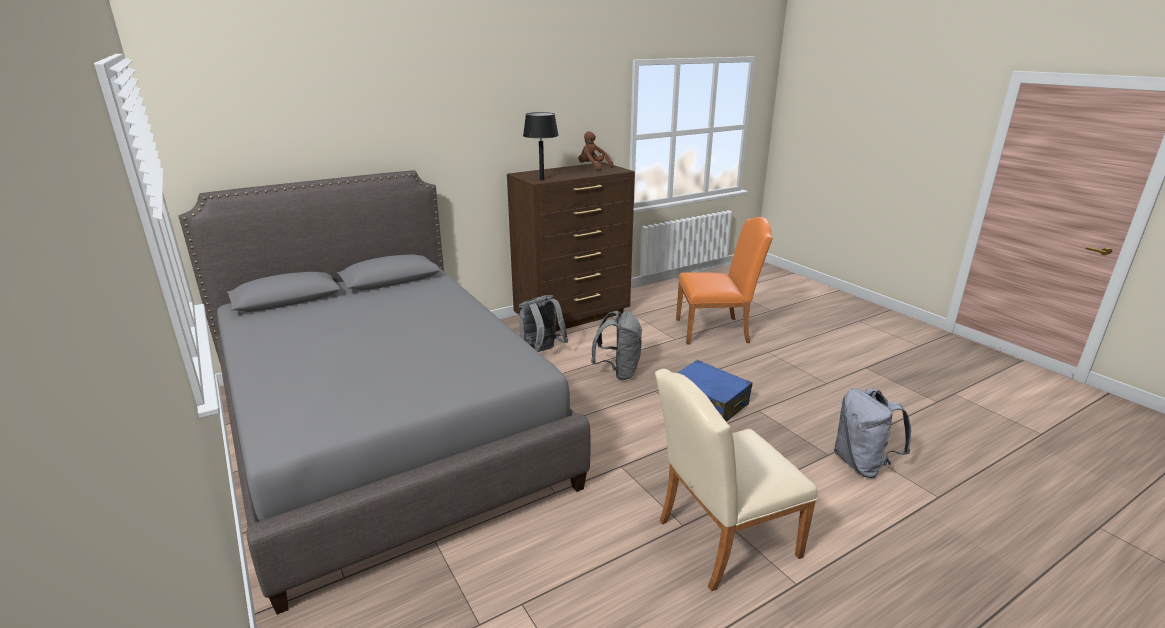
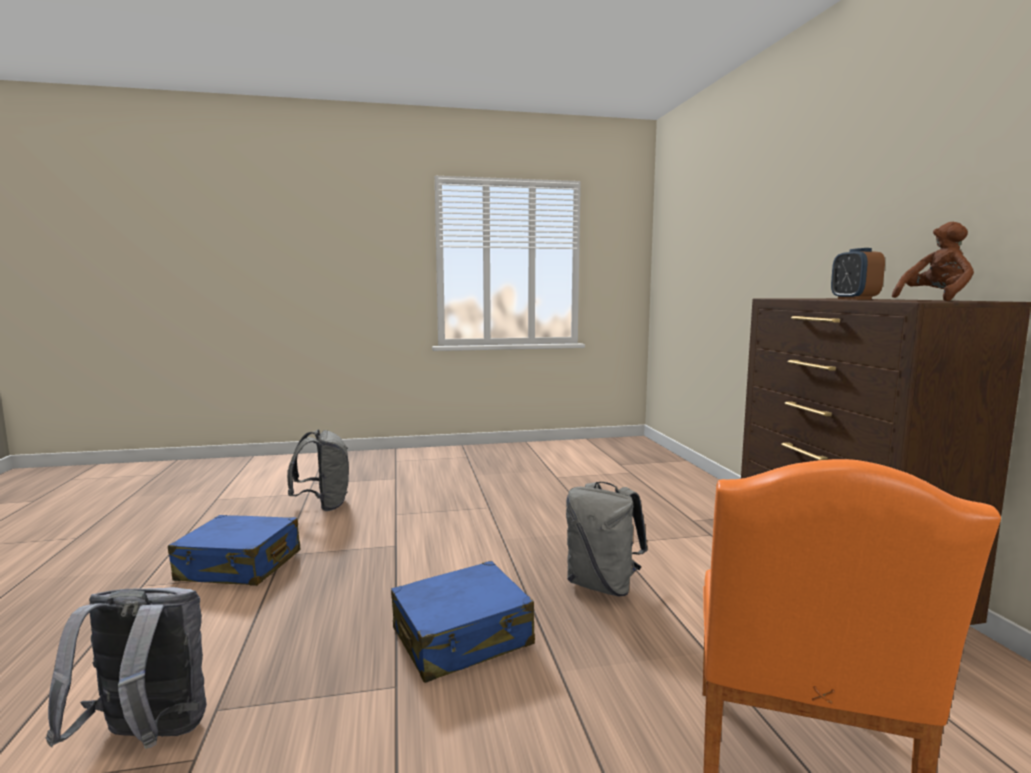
camera: 110 degrees right, 15 degrees down
grey bed [179,170,591,615] -> none
grey backpack [519,295,568,352] -> grey backpack moved to [287,430,349,511]
black table lamp [523,112,559,180] -> none
beige chair [655,369,817,591] -> blue suitcase [168,515,300,586]
none -> alarm clock [831,248,885,300]

